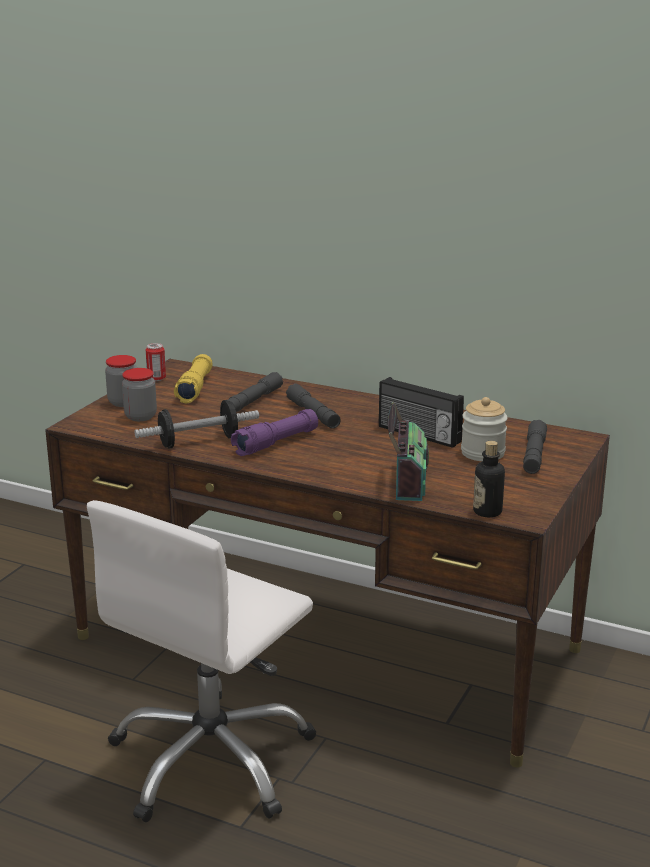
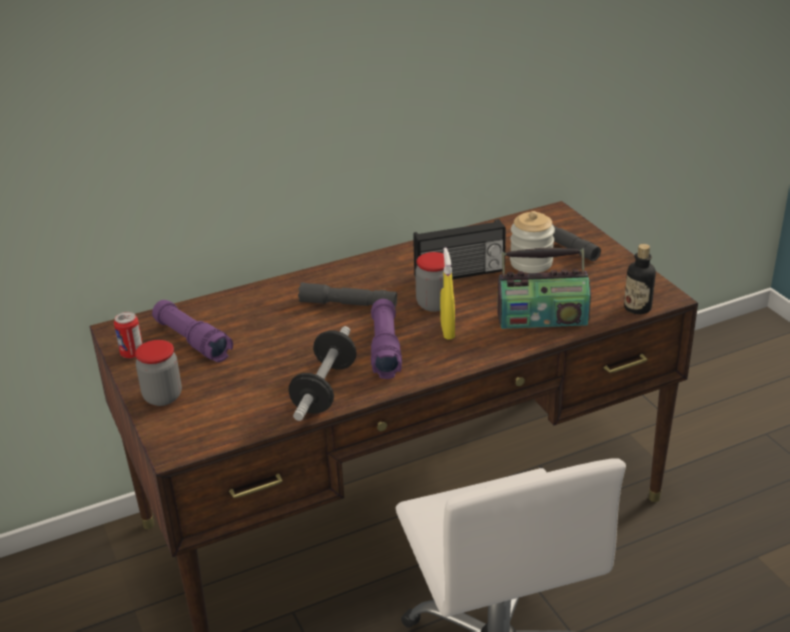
camera: 50 degrees left, 10 degrees up
jar [122,368,157,421] -> jar moved to [415,252,445,312]
yellow flashlight [174,354,213,403] -> purple flashlight [152,300,233,362]
grey flashlight [228,372,283,412] -> none
radio [387,402,429,501] -> radio turned 135 degrees clockwise [497,248,591,329]
none -> yellow spray bottle [440,247,455,340]

